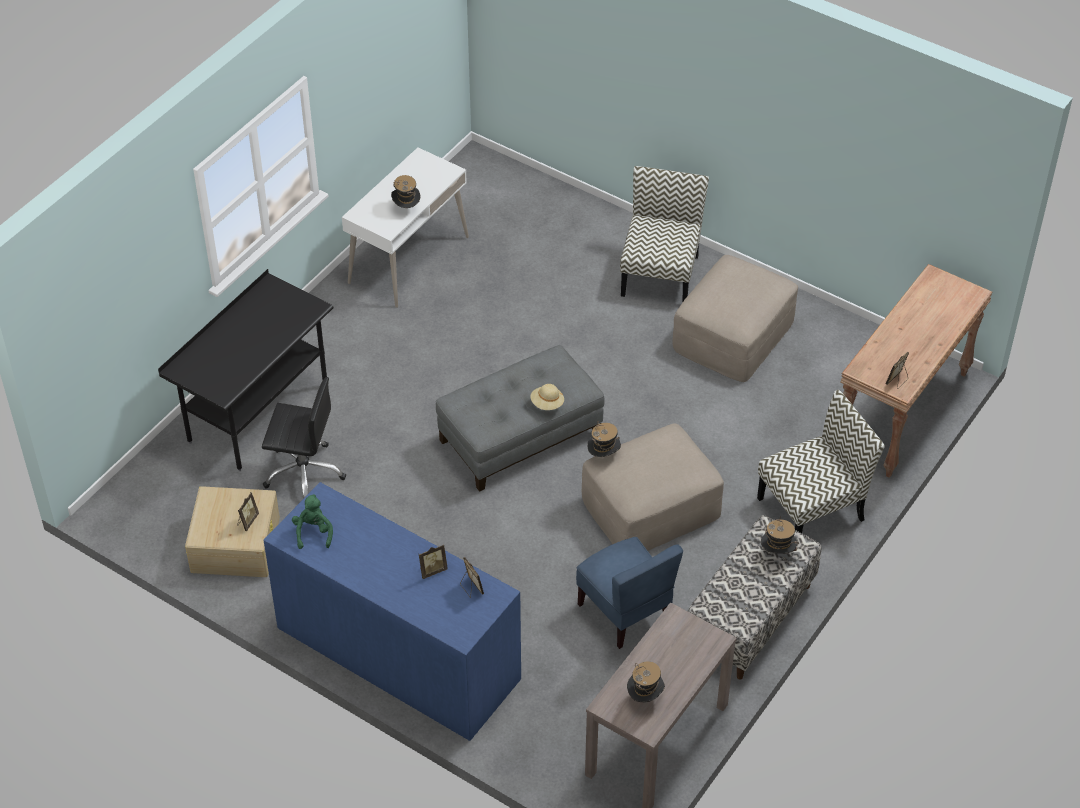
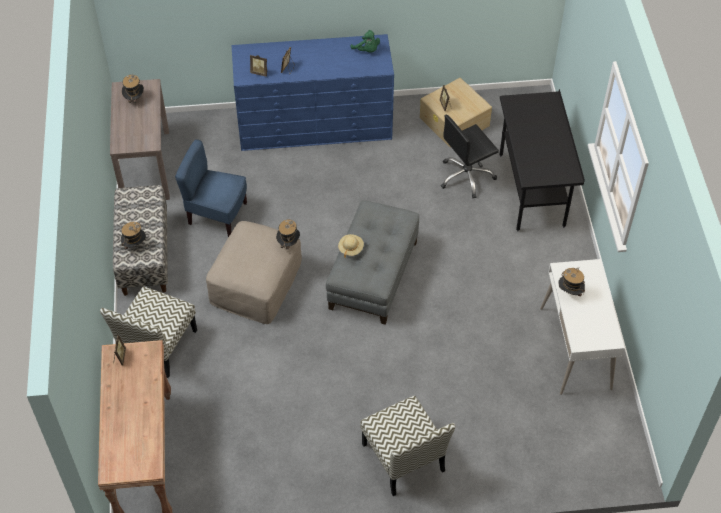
camera: 140 degrees right, 5 degrees up
beige ottoman [672,255,798,382] -> none

